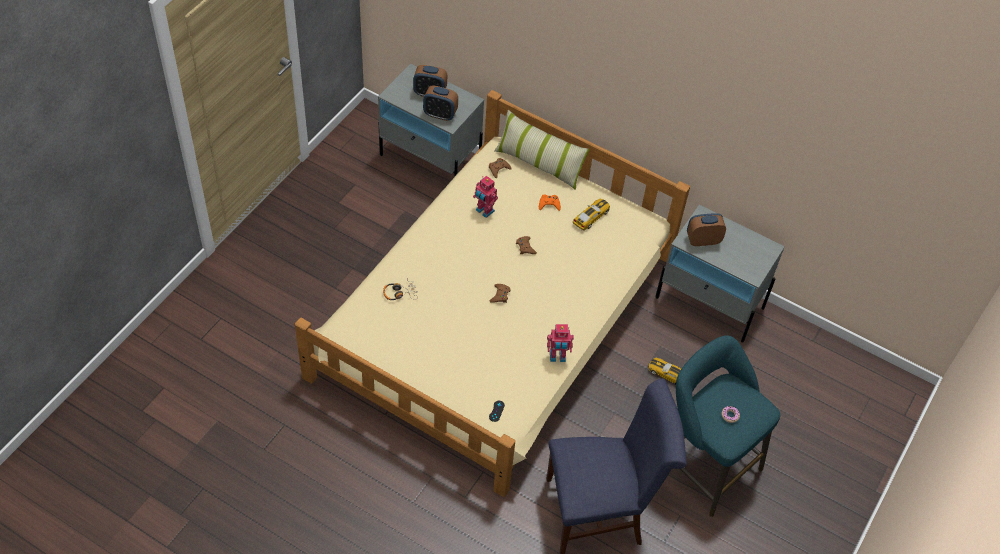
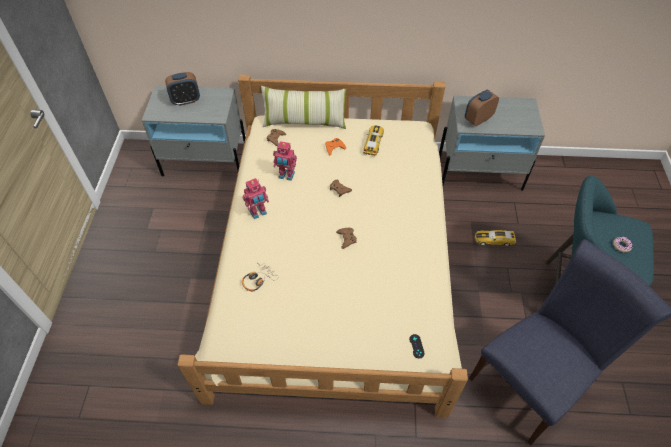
camera: 25 degrees left, 0 degrees up
alarm clock [423,85,458,121] -> none
toy robot [547,324,574,362] -> toy robot moved to [243,178,269,219]

